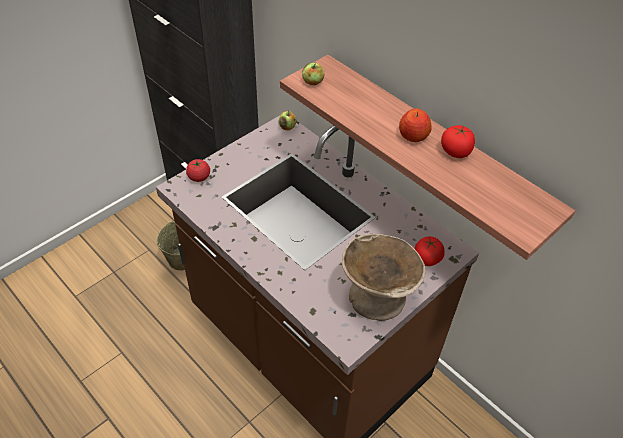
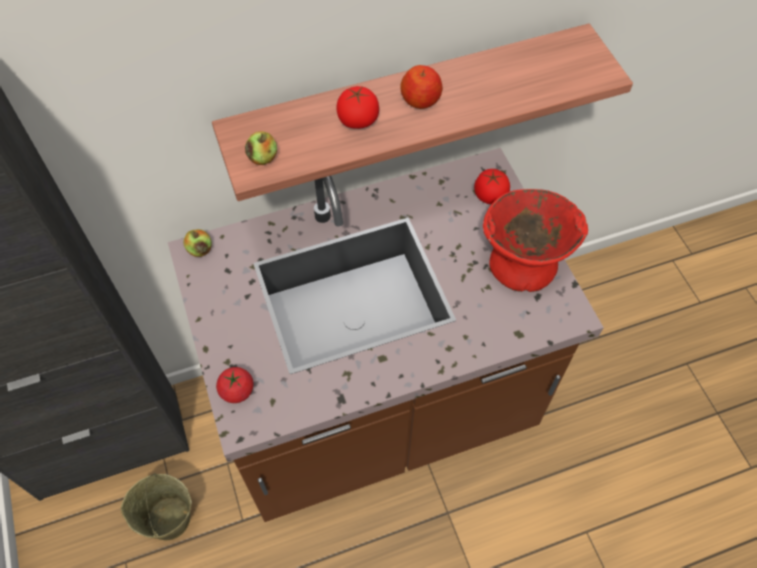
camera: 65 degrees left, 10 degrees up
beige bowl [342,234,425,321] -> red bowl [483,189,588,292]
tomato [441,125,475,158] -> tomato moved to [336,86,379,129]

